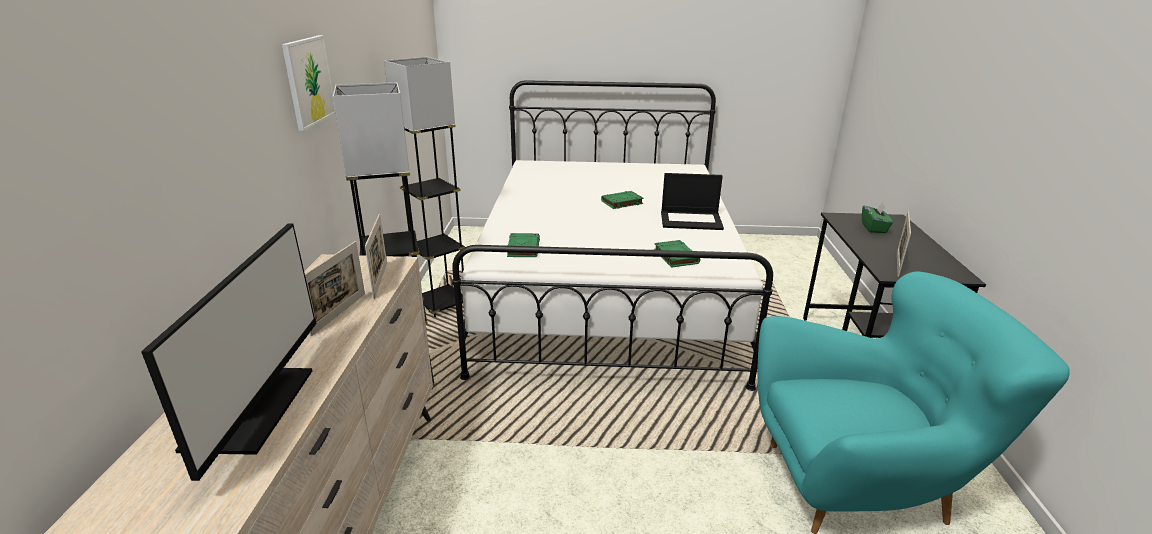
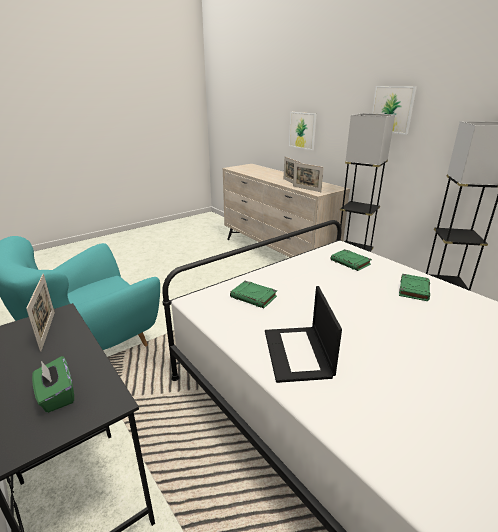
camera: 140 degrees right, 0 degrees up
monitor [141,223,317,481] -> none
green book [601,191,644,209] -> green book moved to [399,274,430,301]
laptop [661,173,724,230] -> laptop turned 60 degrees counterclockwise [265,286,342,383]
none -> picture [289,112,316,150]

